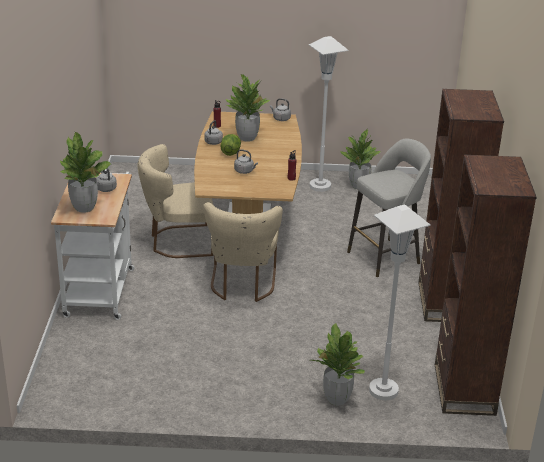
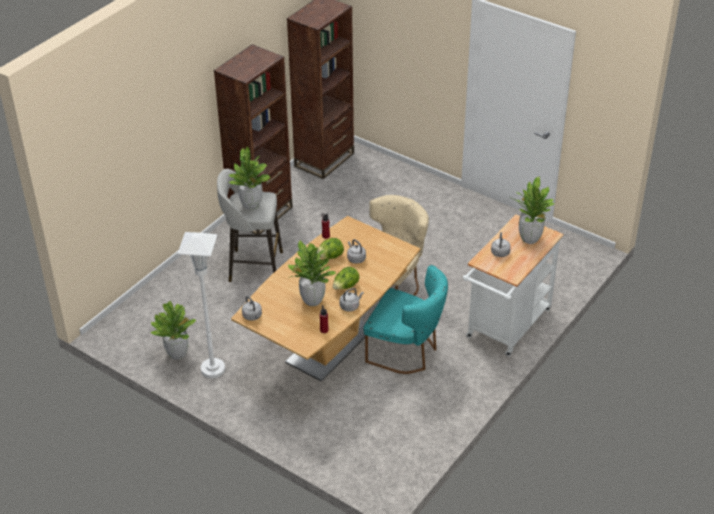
camera: 145 degrees left, 10 degrees up
beige chair [137,144,214,258] -> turquoise chair [363,265,448,374]
potted plant [311,322,365,405] -> potted plant moved to [228,147,271,210]
white floor lamp [369,204,431,400] -> none
none -> lettuce [317,238,344,259]

